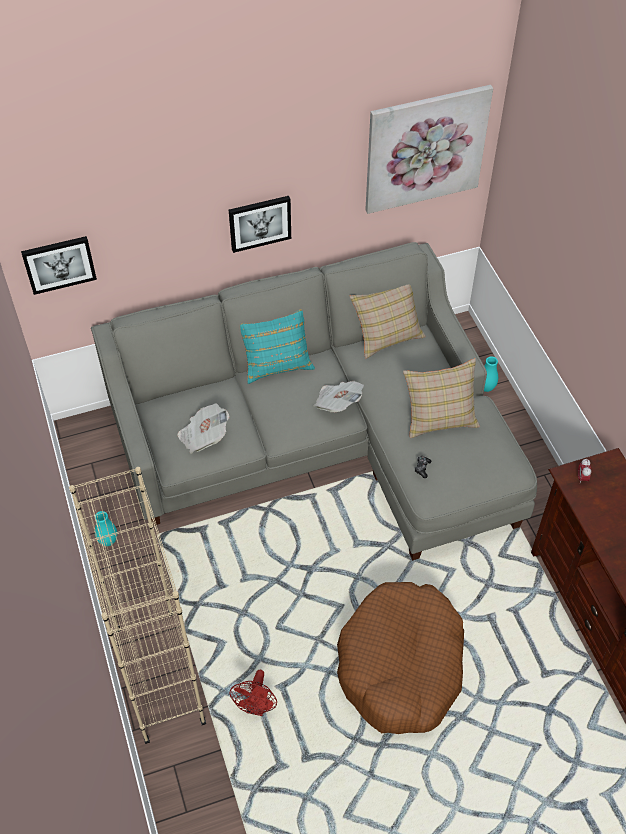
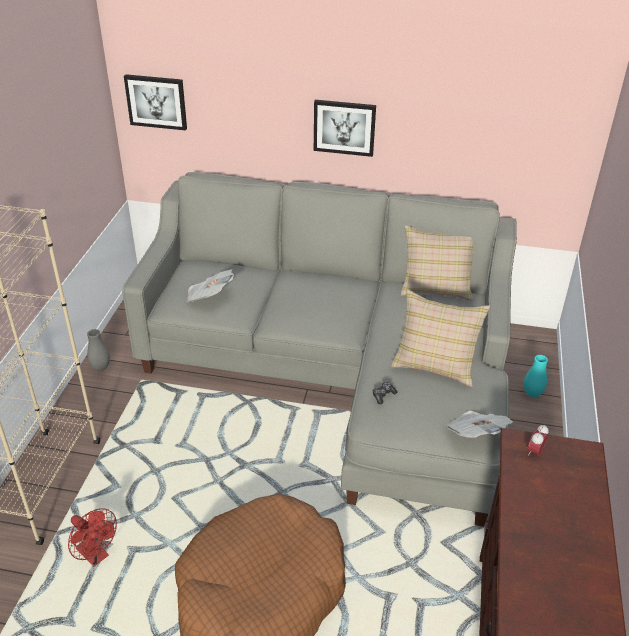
camera: 30 degrees right, 15 degrees down
turquoise vase [95,511,117,546] -> grey vase [87,329,110,371]
red fan [229,670,277,716] -> red fan turned 90 degrees counterclockwise [68,508,117,567]
turquoise pillow [240,309,315,384] -> none
newspaper [314,381,364,412] -> newspaper moved to [445,411,513,438]
picture [365,85,493,214] -> none

